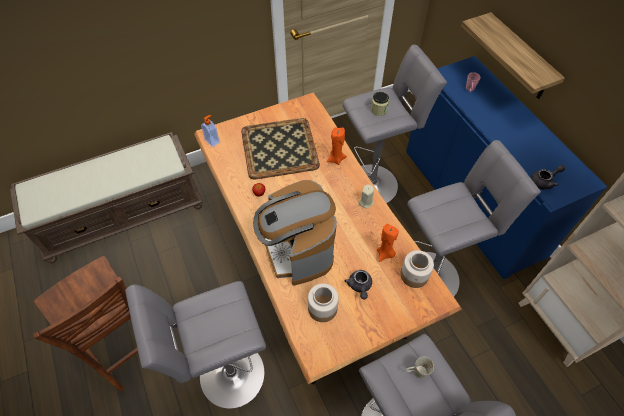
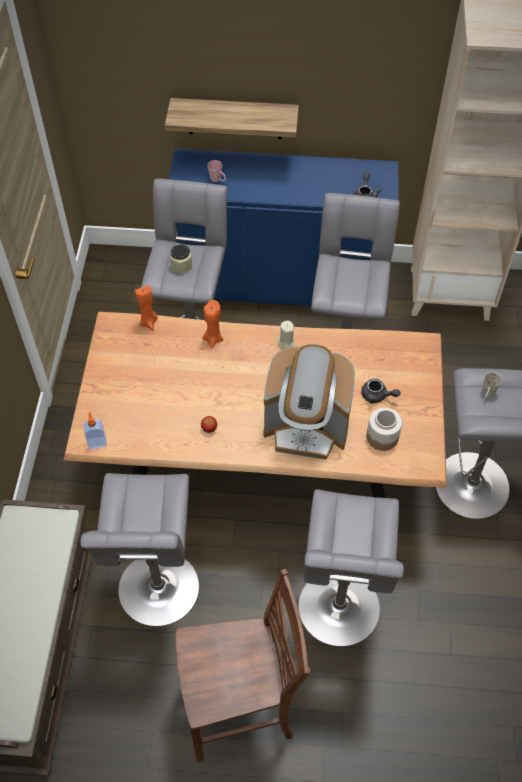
camera: 60 degrees left, 0 degrees up
tray [241,118,320,179] -> none
orange candle [377,224,399,262] -> orange candle moved to [135,285,158,330]
jar [400,250,434,288] -> none
none -> grey stool [80,473,199,626]

